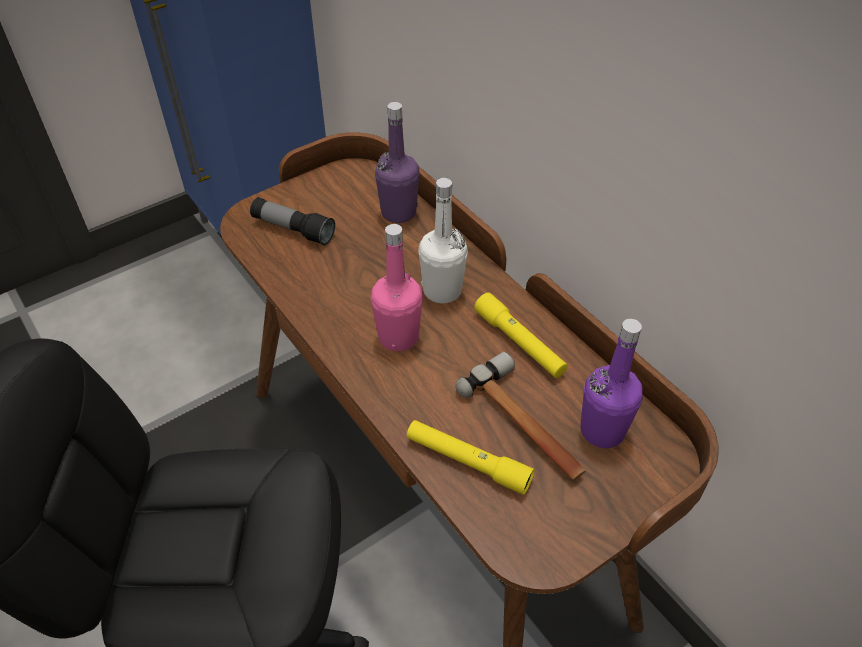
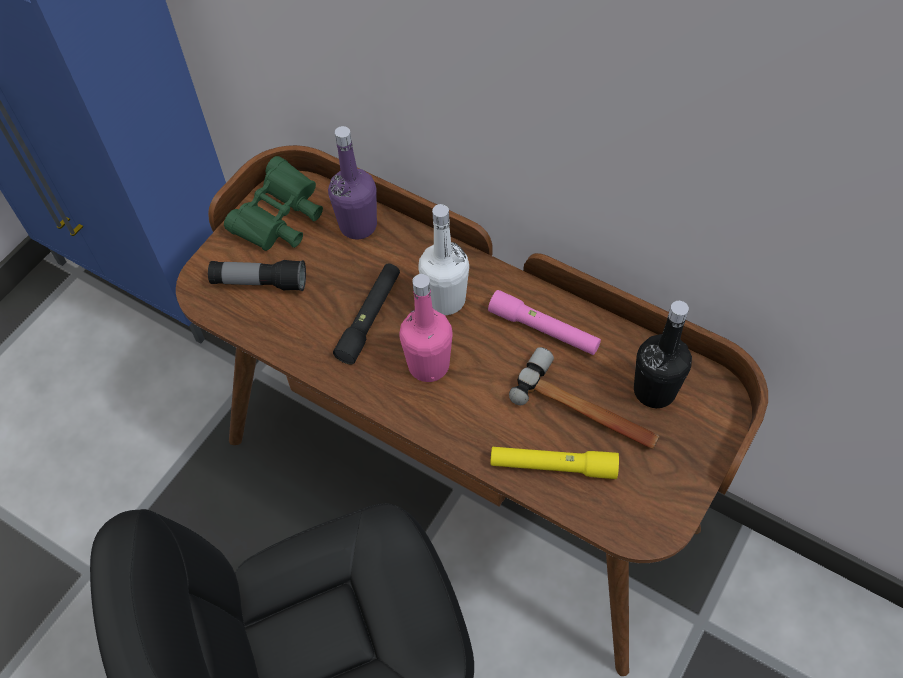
camera: 20 degrees left, 10 degrees up
yellow flashlight [474,293,568,378] -> pink flashlight [488,290,601,355]
purple bottle [580,319,643,448] -> black bottle [634,301,692,408]
none -> green binoculars [224,156,323,251]
none -> black flashlight [333,264,400,364]

